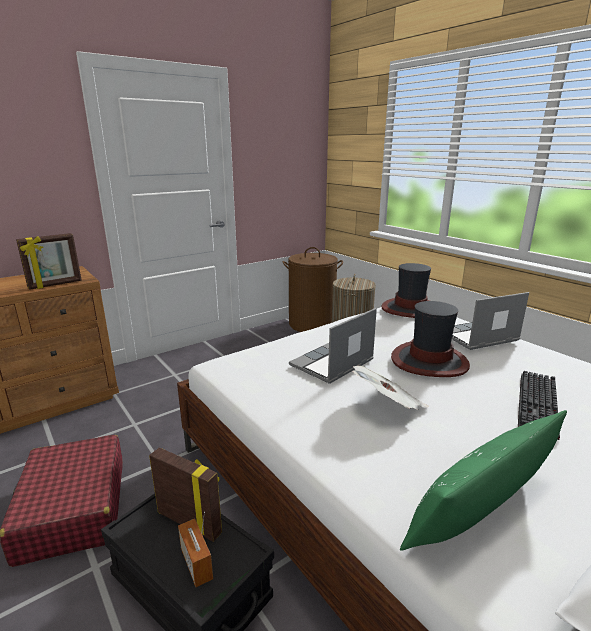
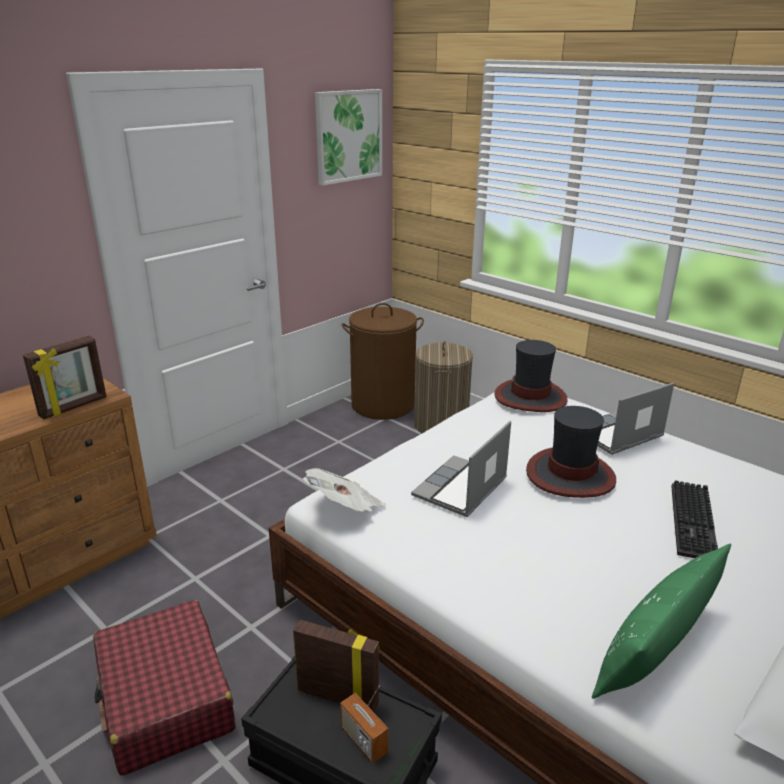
camera: 10 degrees left, 5 degrees up
newspaper [352,366,429,410] -> newspaper moved to [302,468,386,512]
none -> picture [315,89,382,185]

